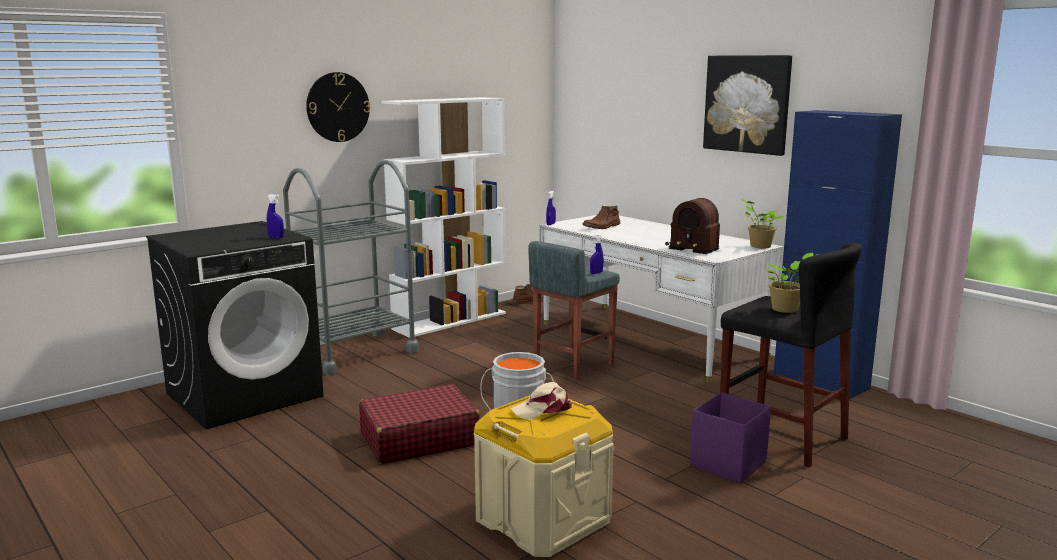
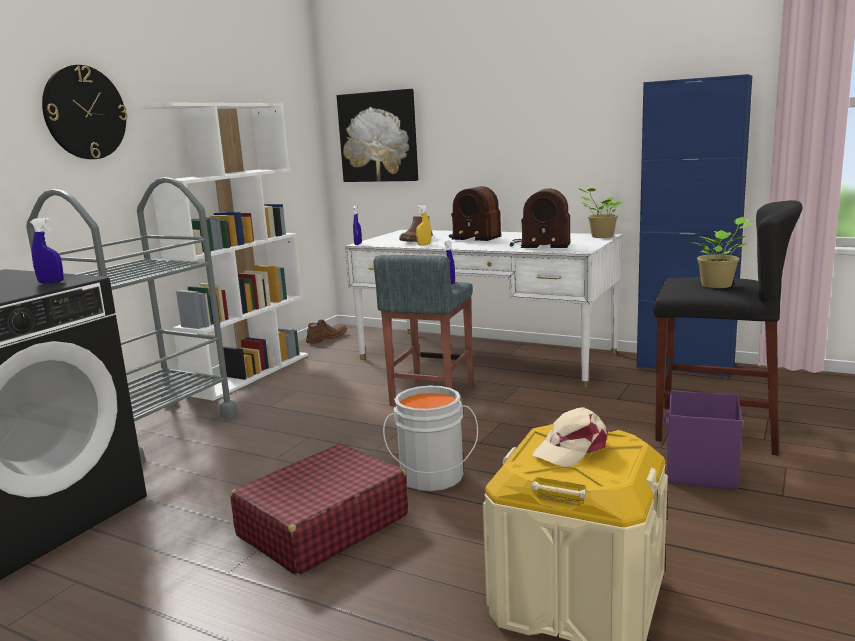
camera: 20 degrees left, 0 degrees up
picture [703,55,792,156] -> picture moved to [337,89,418,182]
none -> yellow spray bottle [416,204,431,245]
none -> radio [449,186,502,241]

